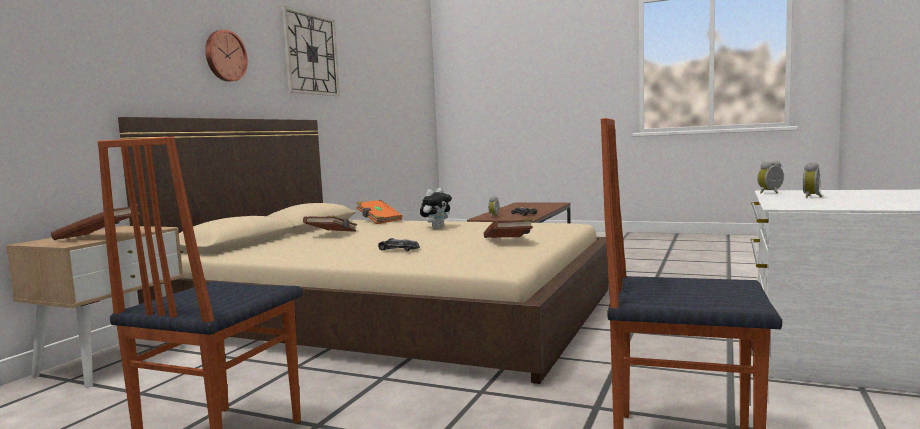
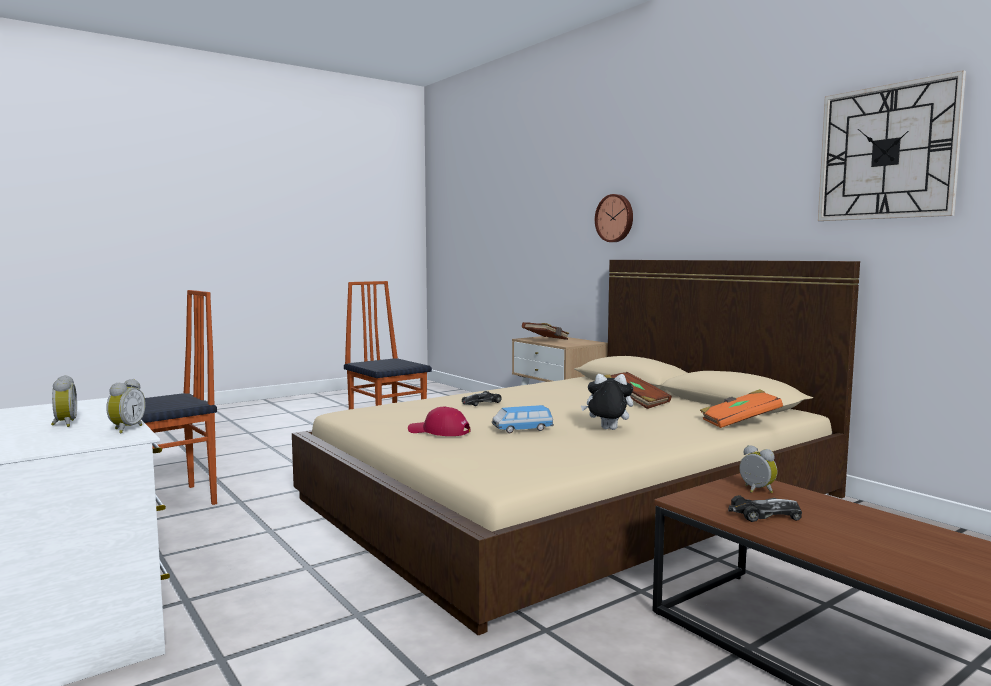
camera: 120 degrees right, 0 degrees up
wall clock [205,30,248,82] -> wall clock moved to [595,194,633,242]
plush toy [420,188,452,229] -> plush toy turned 120 degrees clockwise [581,374,633,430]
brown book [484,218,533,238] -> red cap [408,407,471,436]
none -> toy car [492,405,554,433]

